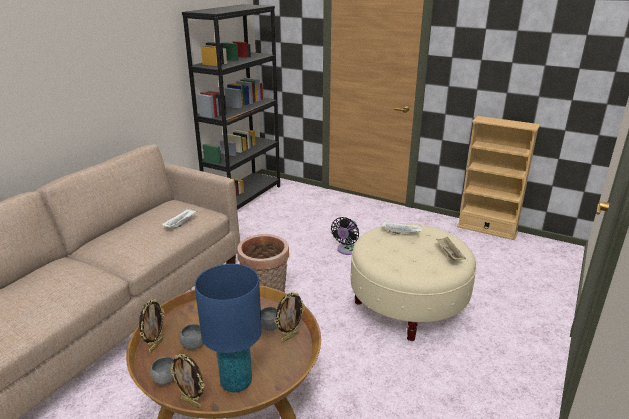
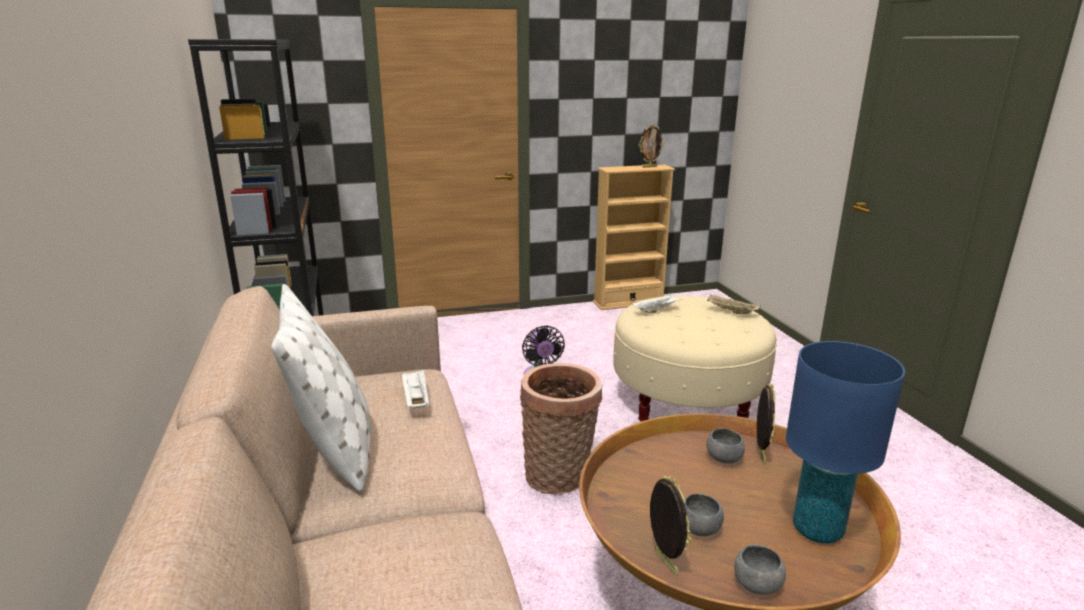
camera: 45 degrees left, 5 degrees down
picture frame [170,354,204,408] -> picture frame moved to [638,124,664,168]
none -> white pillow [271,284,371,491]

